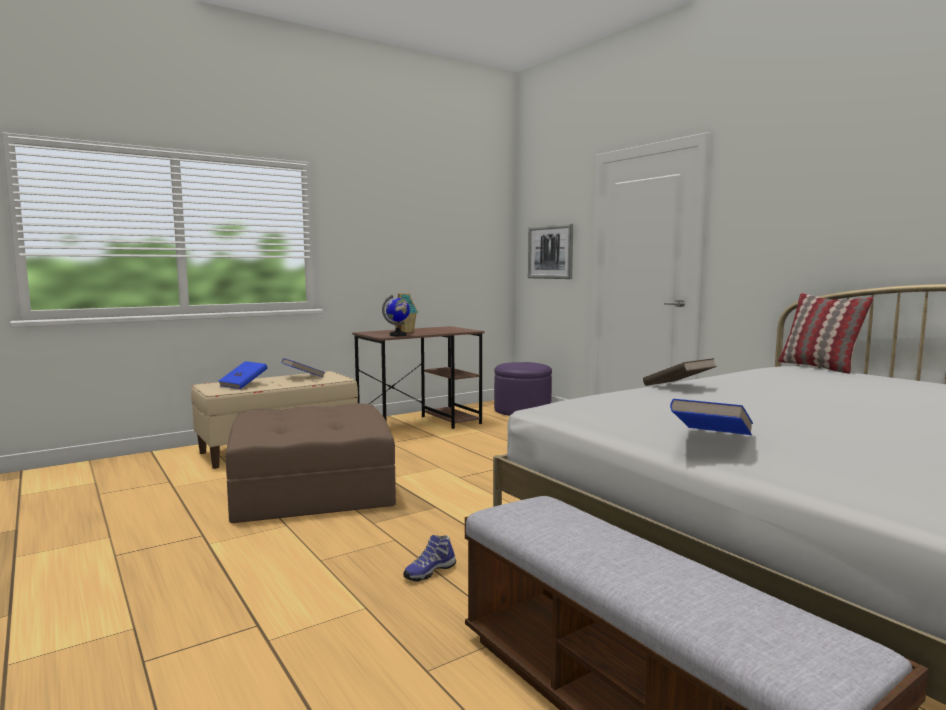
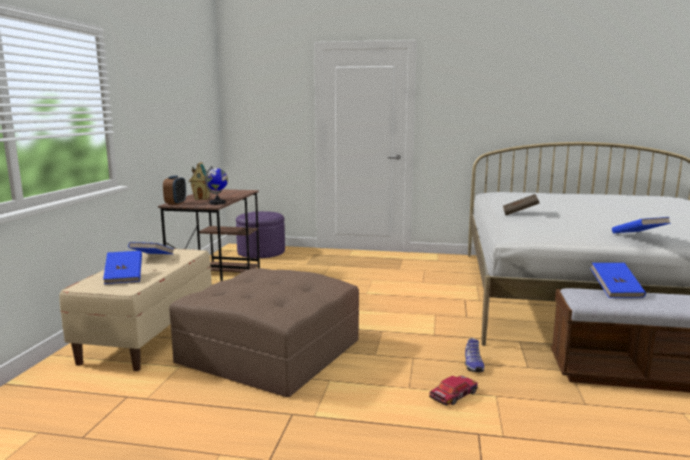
camera: 45 degrees left, 5 degrees up
picture [528,224,573,279] -> none
pillow [778,293,874,374] -> none
none -> alarm clock [163,176,186,205]
none -> toy car [429,376,478,406]
none -> blue book [590,263,646,298]

